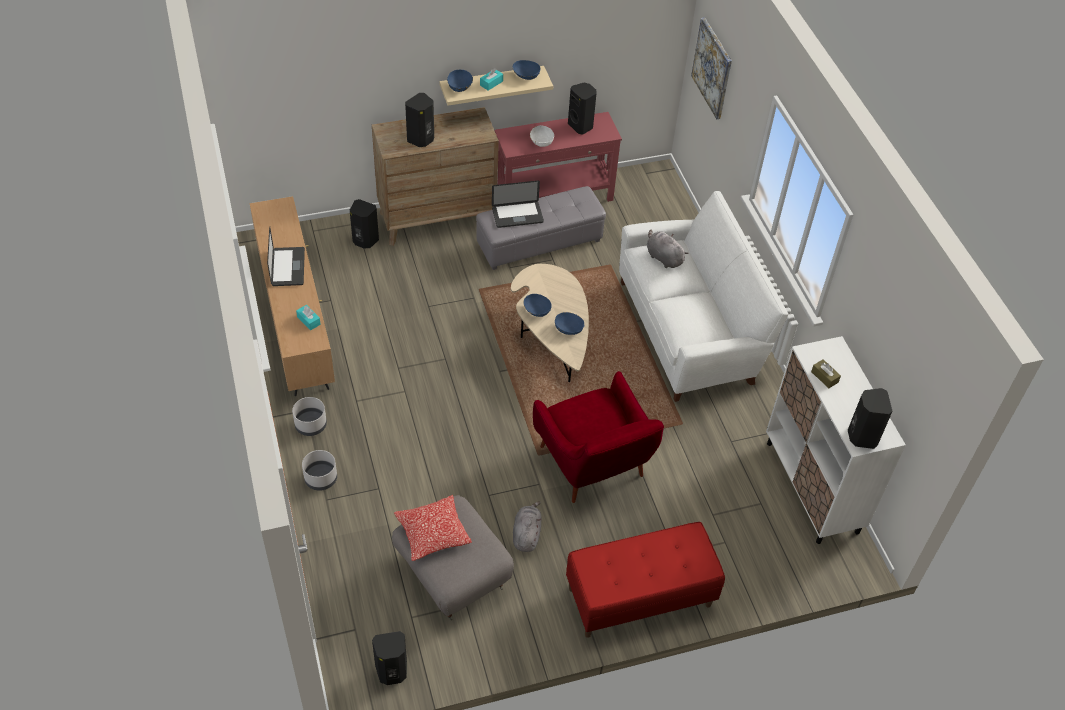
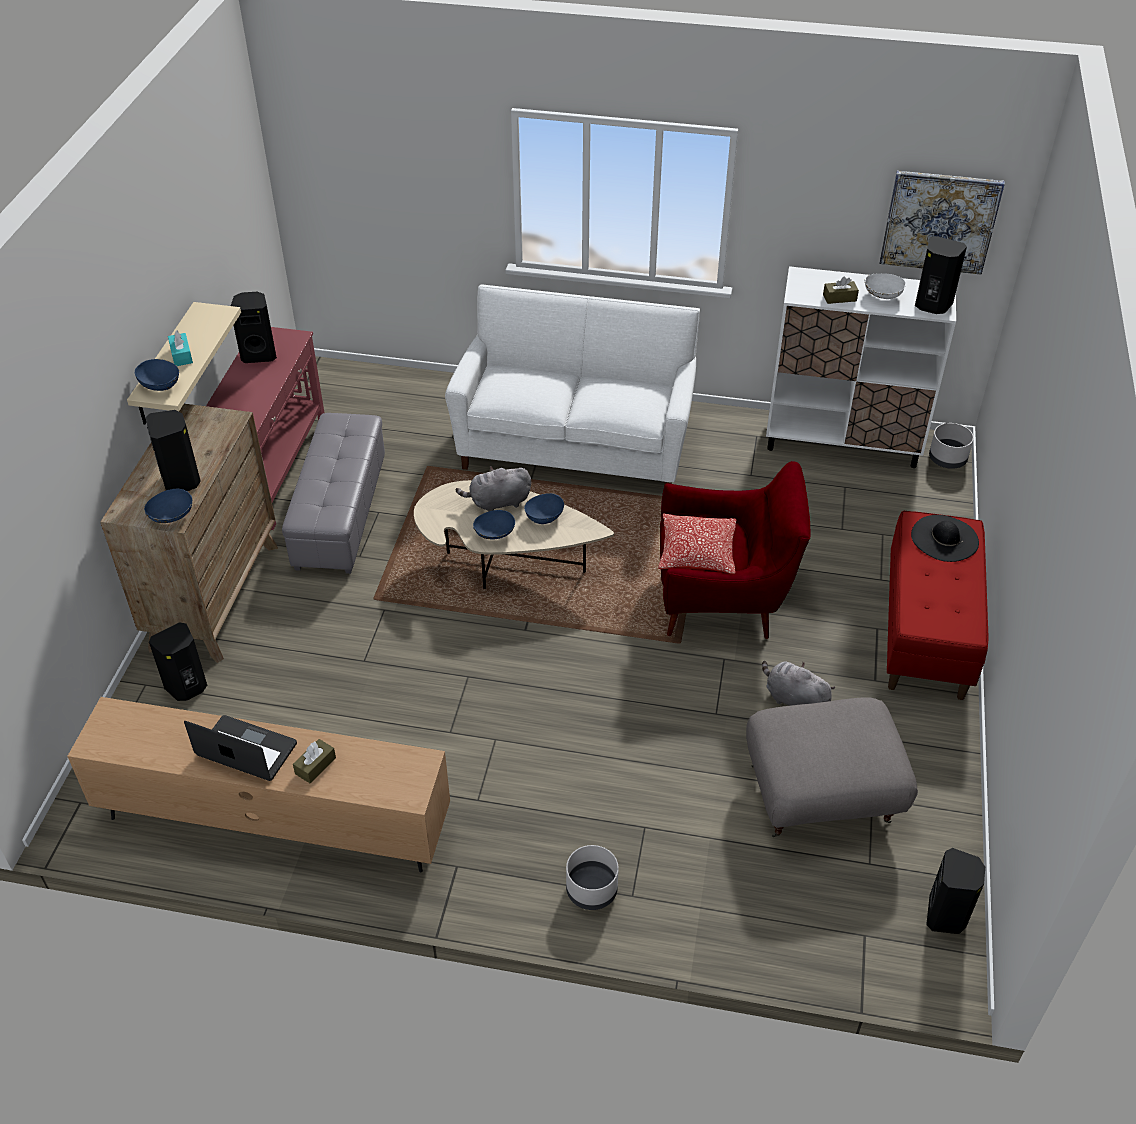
camera: 60 degrees left, 5 degrees down
grey planter [292,397,327,436] -> grey planter moved to [929,423,974,469]
turquoise tissue box [296,305,321,330] -> none
pillow [394,495,472,561] -> pillow moved to [658,514,736,574]
laptop [492,180,544,228] -> none
blue bowl [513,60,540,80] -> blue bowl moved to [144,489,192,523]
white bowl [530,125,554,147] -> white bowl moved to [864,273,906,299]
grey plush toy [647,230,689,268] -> grey plush toy moved to [455,466,531,512]
picture [691,18,732,119] -> picture moved to [880,171,1005,274]
none -> brown tissue box [293,739,336,783]
none -> black hat [911,515,979,562]

